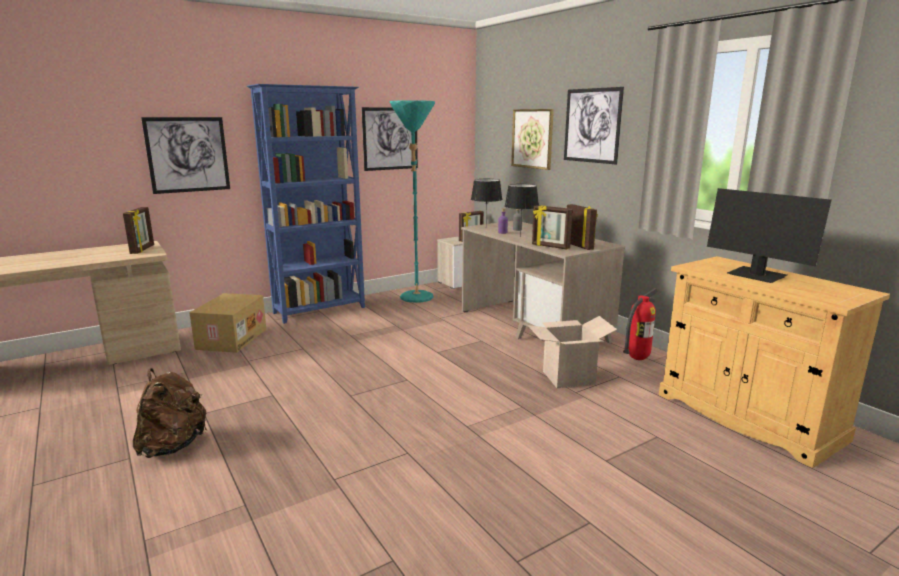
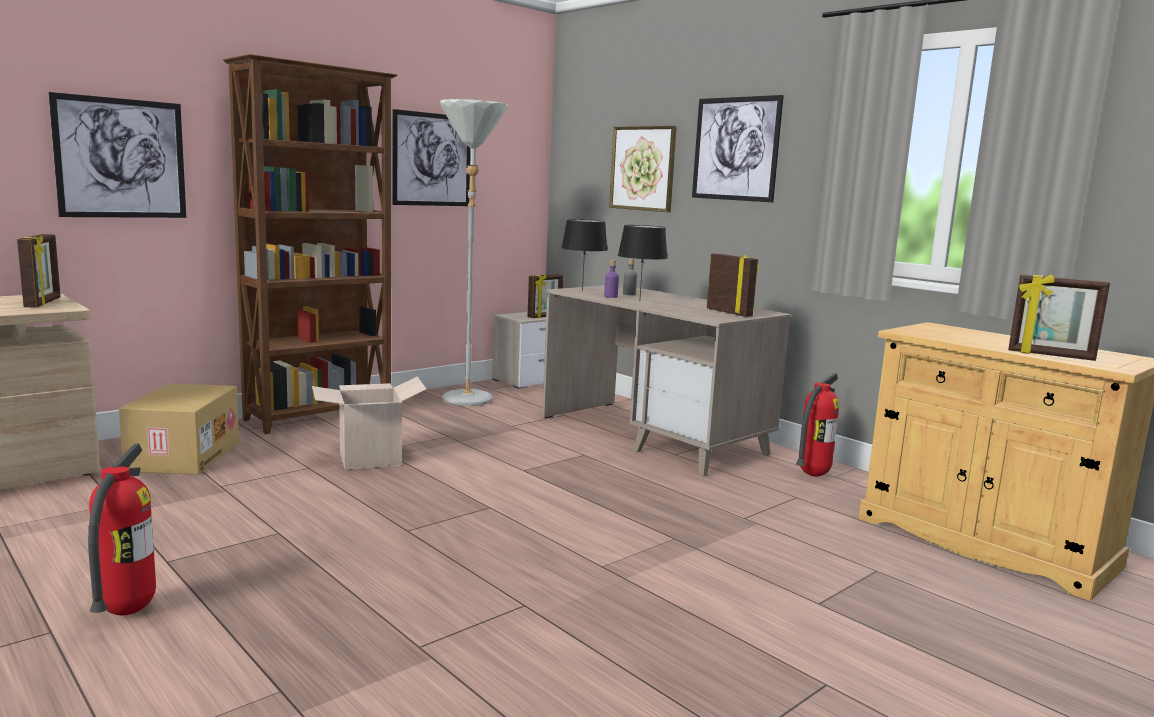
camera: 10 degrees left, 5 degrees down
brown backpack [133,368,207,458] -> fire extinguisher [88,443,156,615]
blue bookcase [247,84,365,324] -> brown bookcase [223,54,398,434]
turquoise floor lamp [389,100,435,303] -> grey floor lamp [440,99,508,406]
cardboard box [527,316,617,388] -> cardboard box moved to [312,377,427,470]
picture frame [532,205,573,250] -> picture frame moved to [1008,274,1110,361]
monitor [707,188,832,283] -> none

